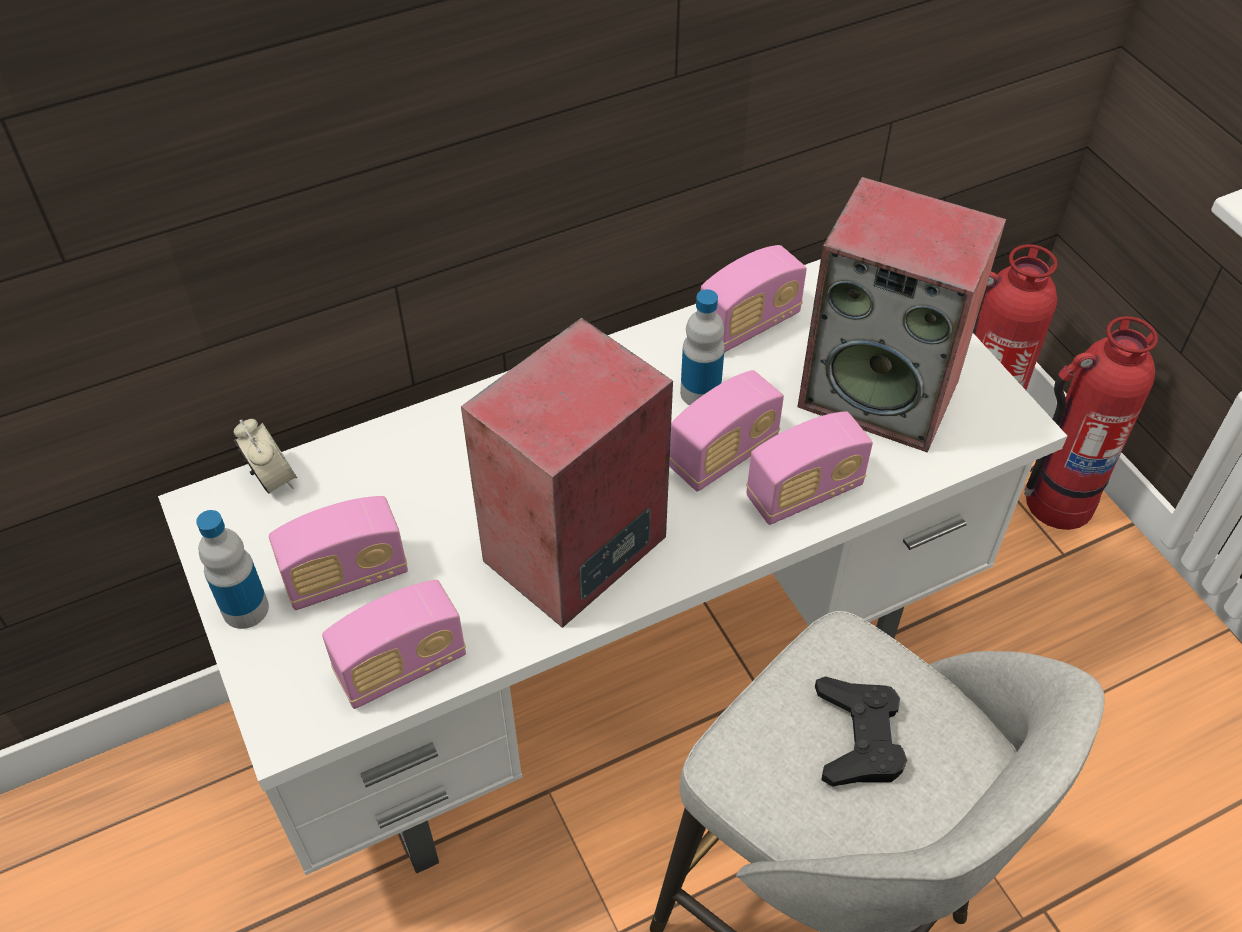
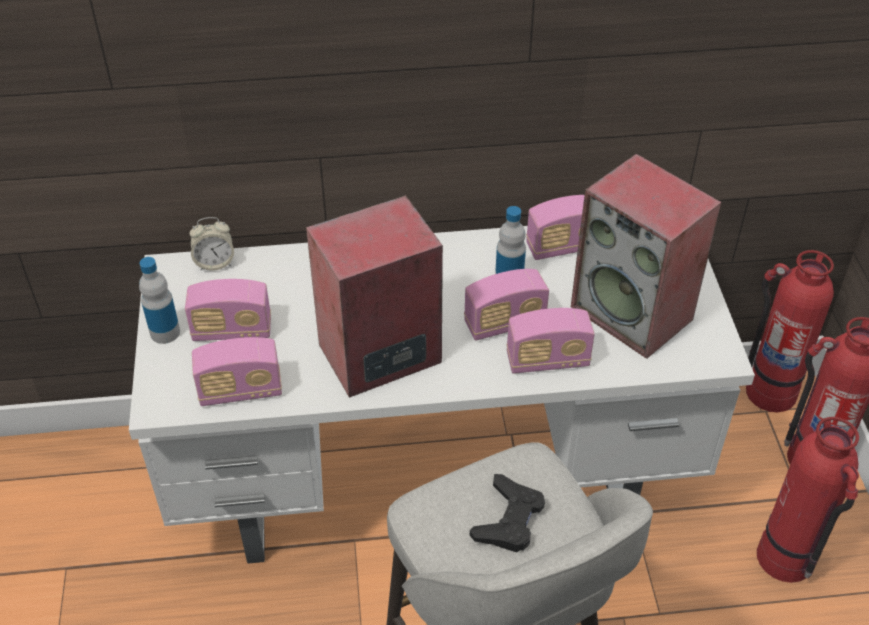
camera: 20 degrees right, 5 degrees down
alarm clock [234,419,297,494] -> alarm clock turned 90 degrees clockwise [190,217,234,271]
none -> fire extinguisher [757,417,859,583]

